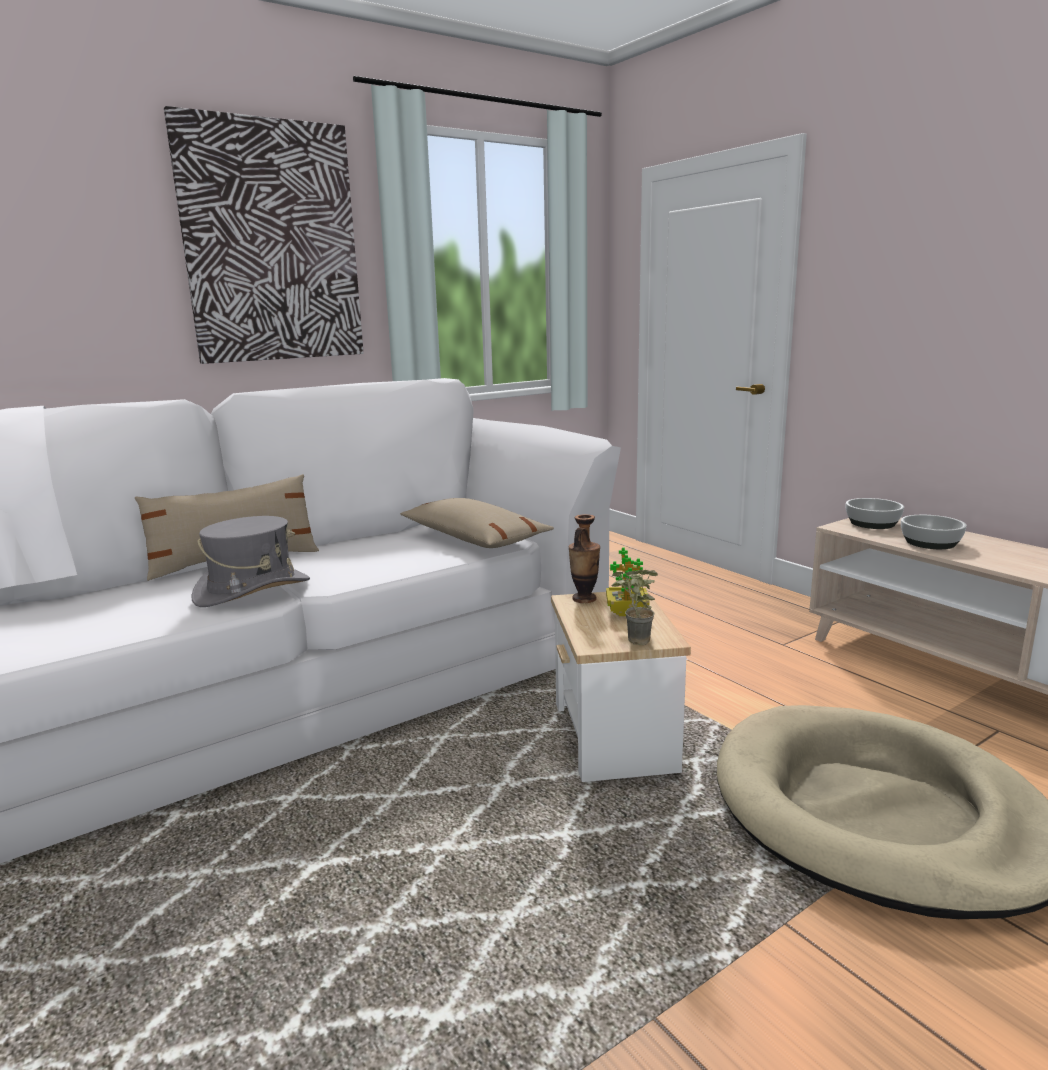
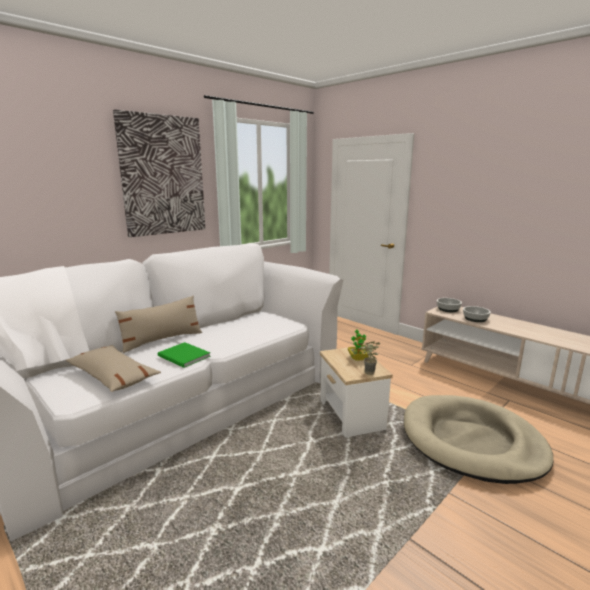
camera: 10 degrees left, 0 degrees up
grey hat [191,516,310,607] -> green book [158,342,211,368]
beige pillow [400,498,554,548] -> beige pillow moved to [65,345,161,392]
vase [569,514,600,603] -> none

